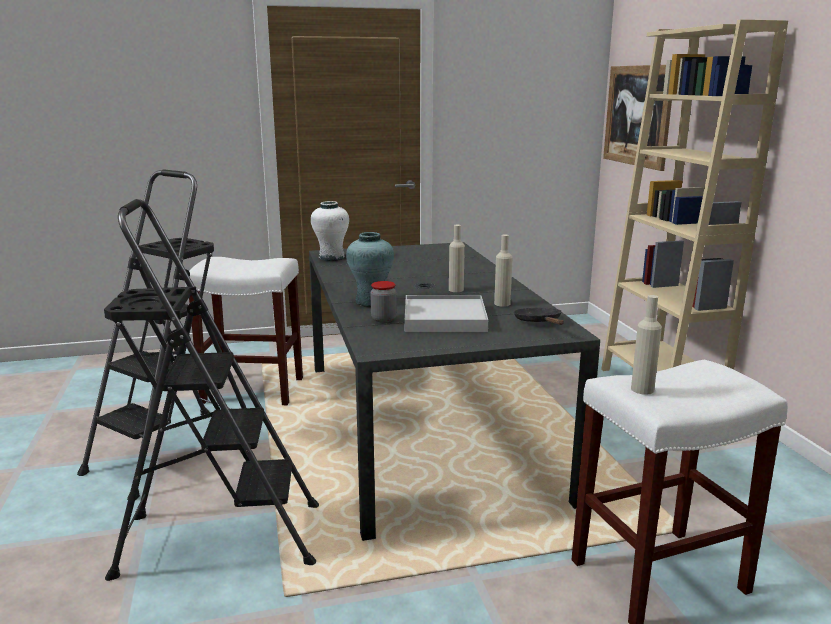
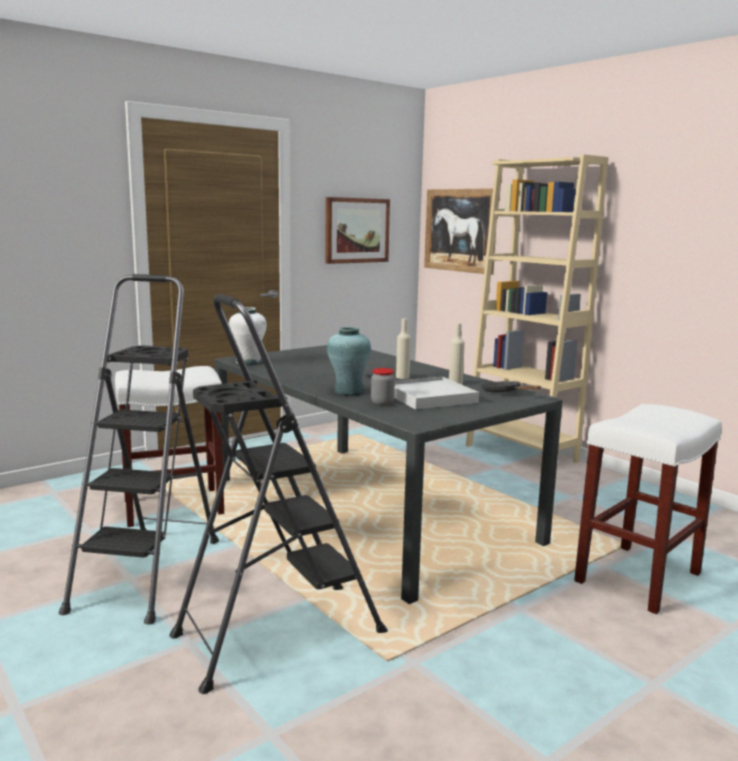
camera: 25 degrees left, 5 degrees down
beige bottle [631,295,662,395] -> none
none -> picture [325,197,390,264]

